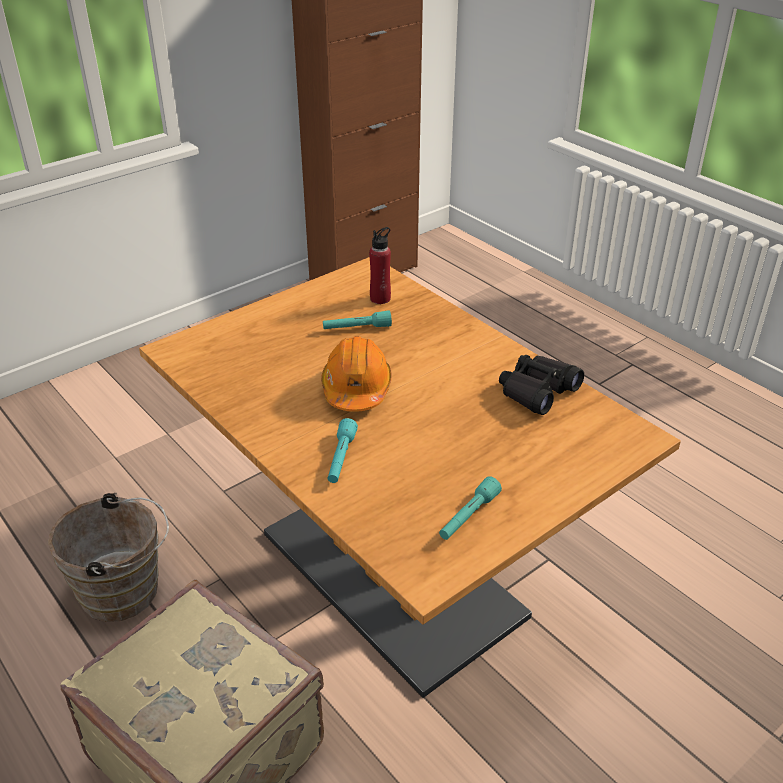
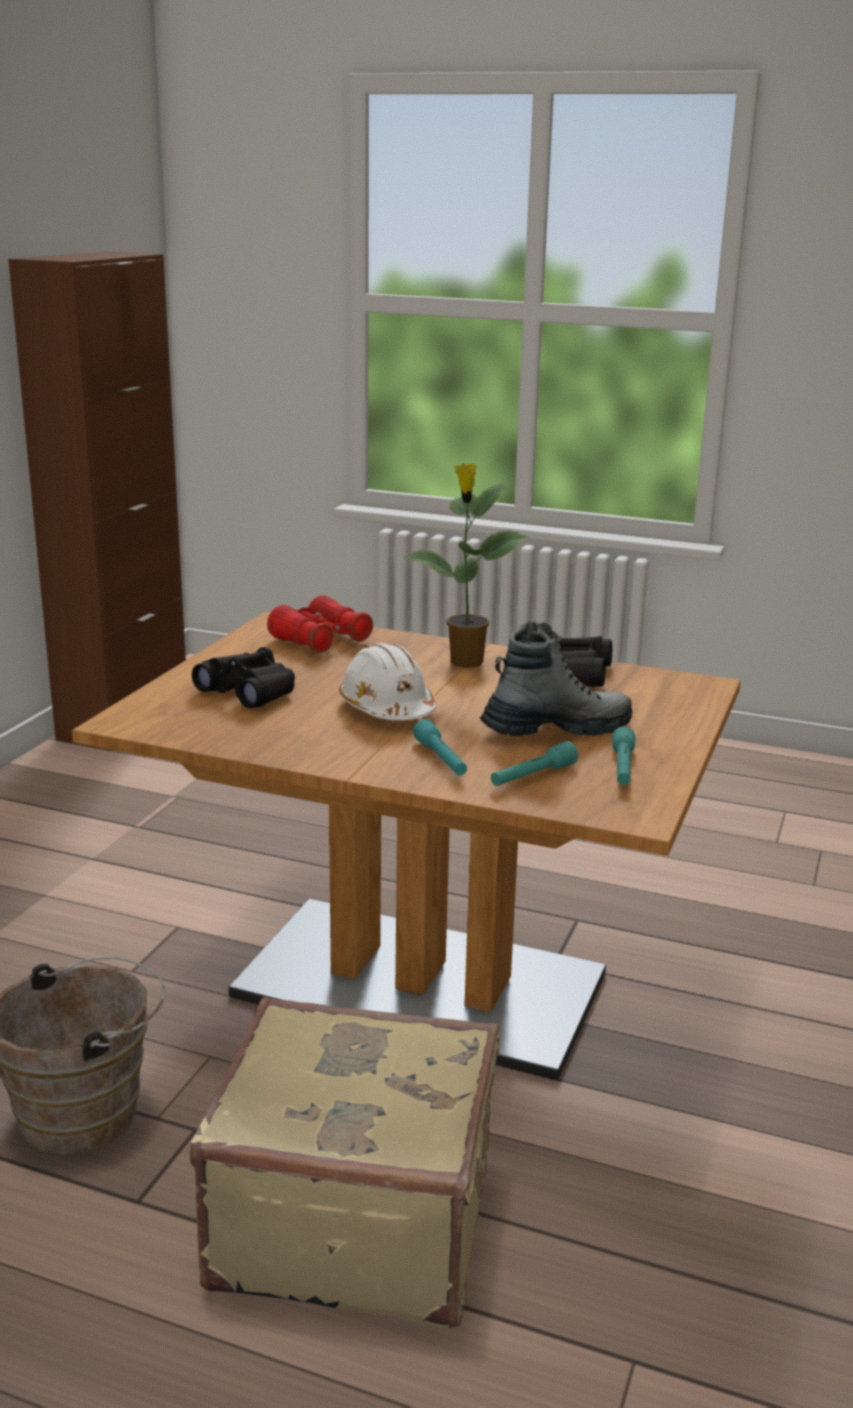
camera: 30 degrees left, 15 degrees down
orange hard hat [321,336,392,412] -> white hard hat [339,643,437,720]
turquoise flashlight [323,310,392,329] -> turquoise flashlight moved to [491,741,578,786]
red bottle [369,227,391,304] -> red binoculars [267,595,373,653]
none -> black binoculars [192,647,295,708]
none -> potted plant [403,463,529,668]
none -> boot [480,621,632,736]

